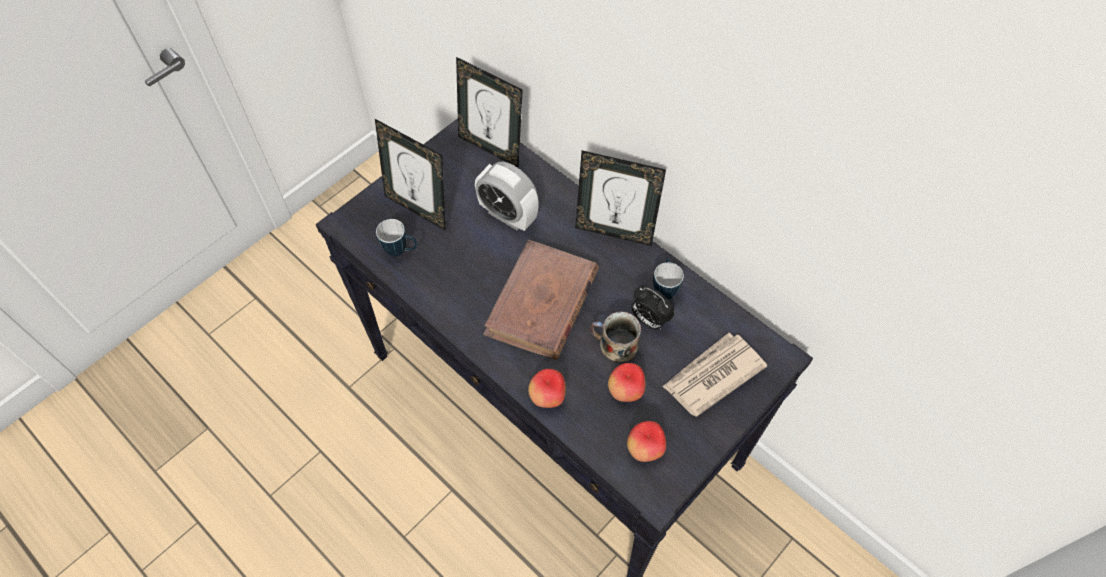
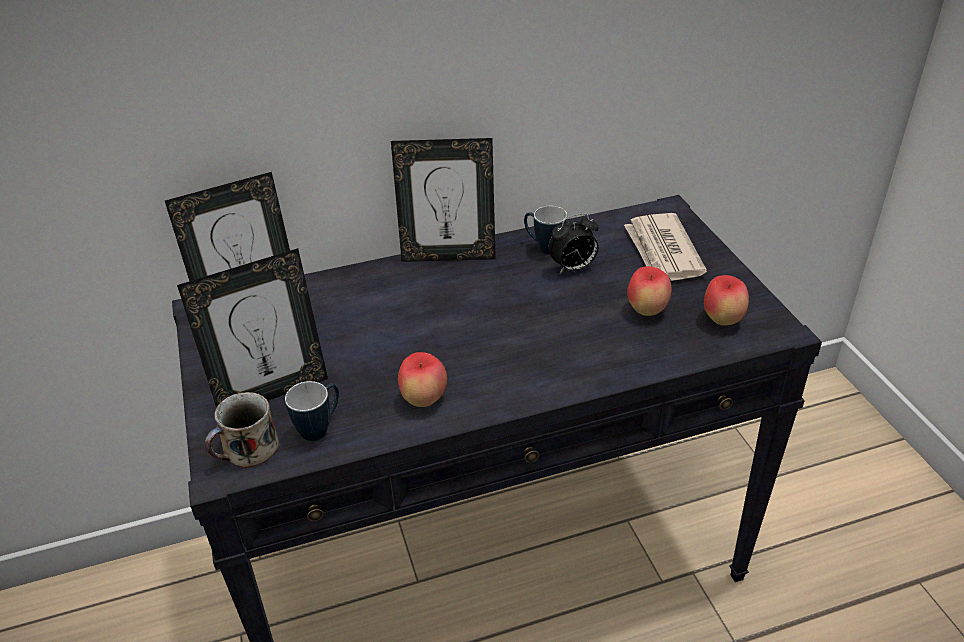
camera: 60 degrees left, 20 degrees down
alarm clock [475,162,539,231] -> none
brown book [483,240,599,360] -> none
apple [528,369,566,408] -> apple moved to [398,352,447,407]
picture frame [575,150,666,246] -> picture frame turned 45 degrees clockwise [391,138,496,262]
mug [590,311,641,362] -> mug moved to [205,392,279,468]

